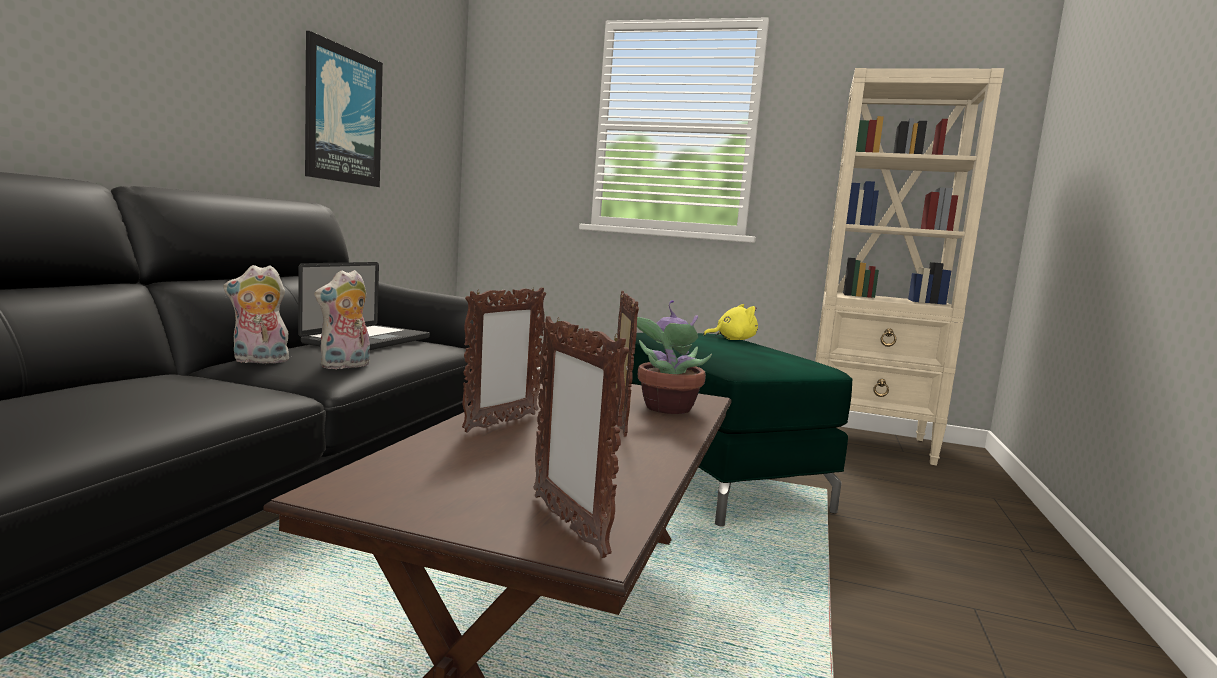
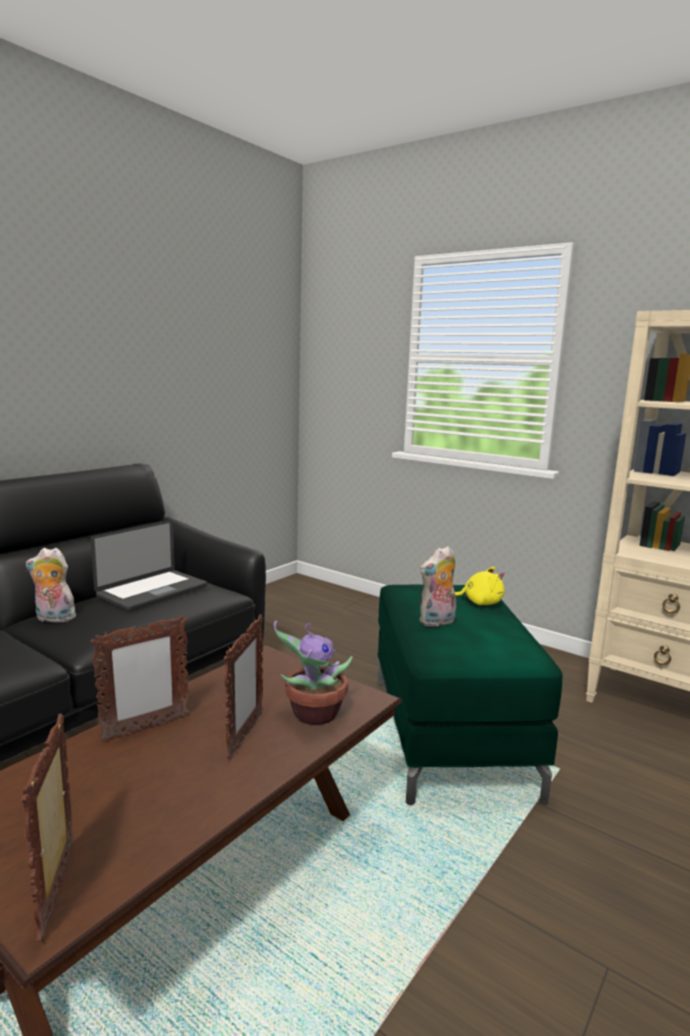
camera: 20 degrees right, 5 degrees up
picture [305,31,383,187] -> none
plush toy [314,270,370,369] -> plush toy moved to [419,546,456,627]

